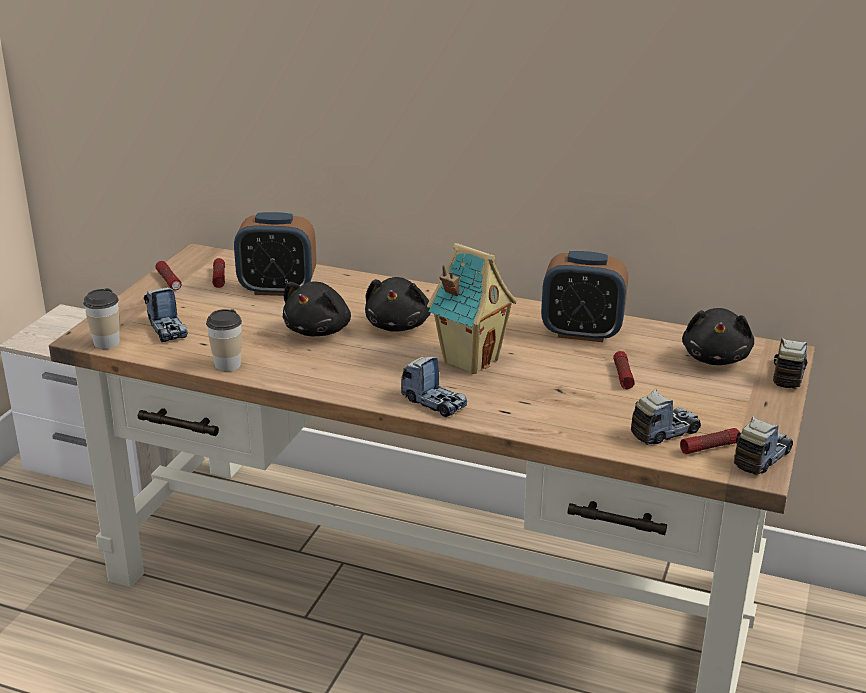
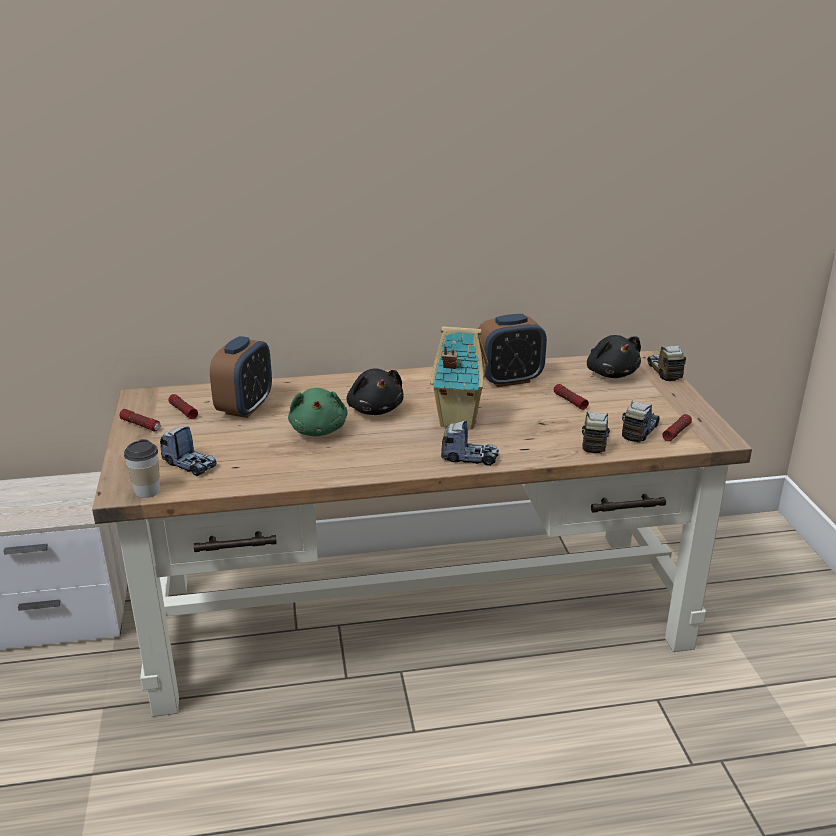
camera: 30 degrees left, 0 degrees up
cup [206,309,242,371] -> none
alarm clock [234,212,316,296] -> alarm clock turned 45 degrees counterclockwise [210,336,272,418]
black plush toy [283,282,351,336] -> green plush toy [288,388,348,436]
toy truck [734,416,793,475] -> toy truck moved to [582,411,610,454]

